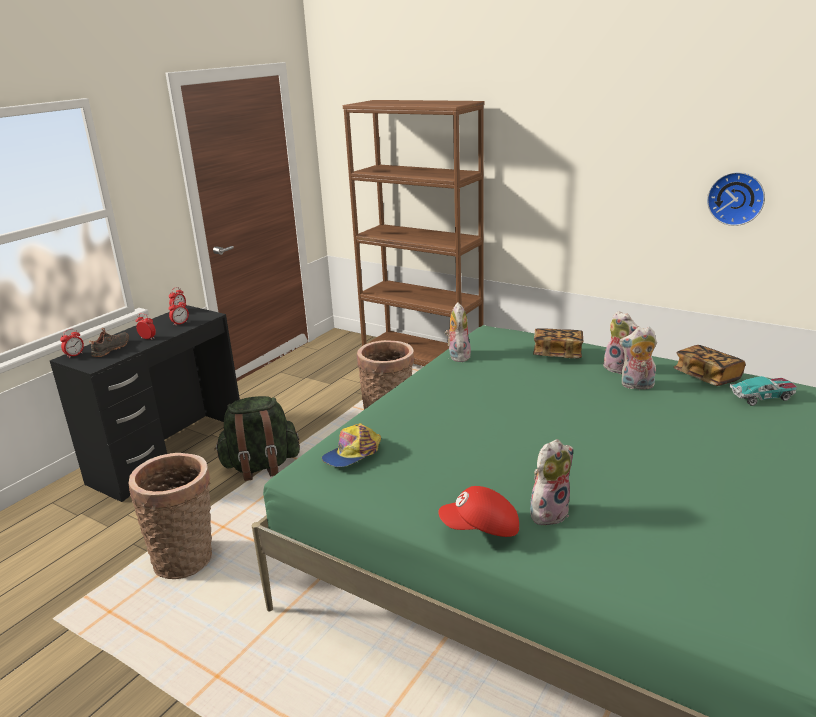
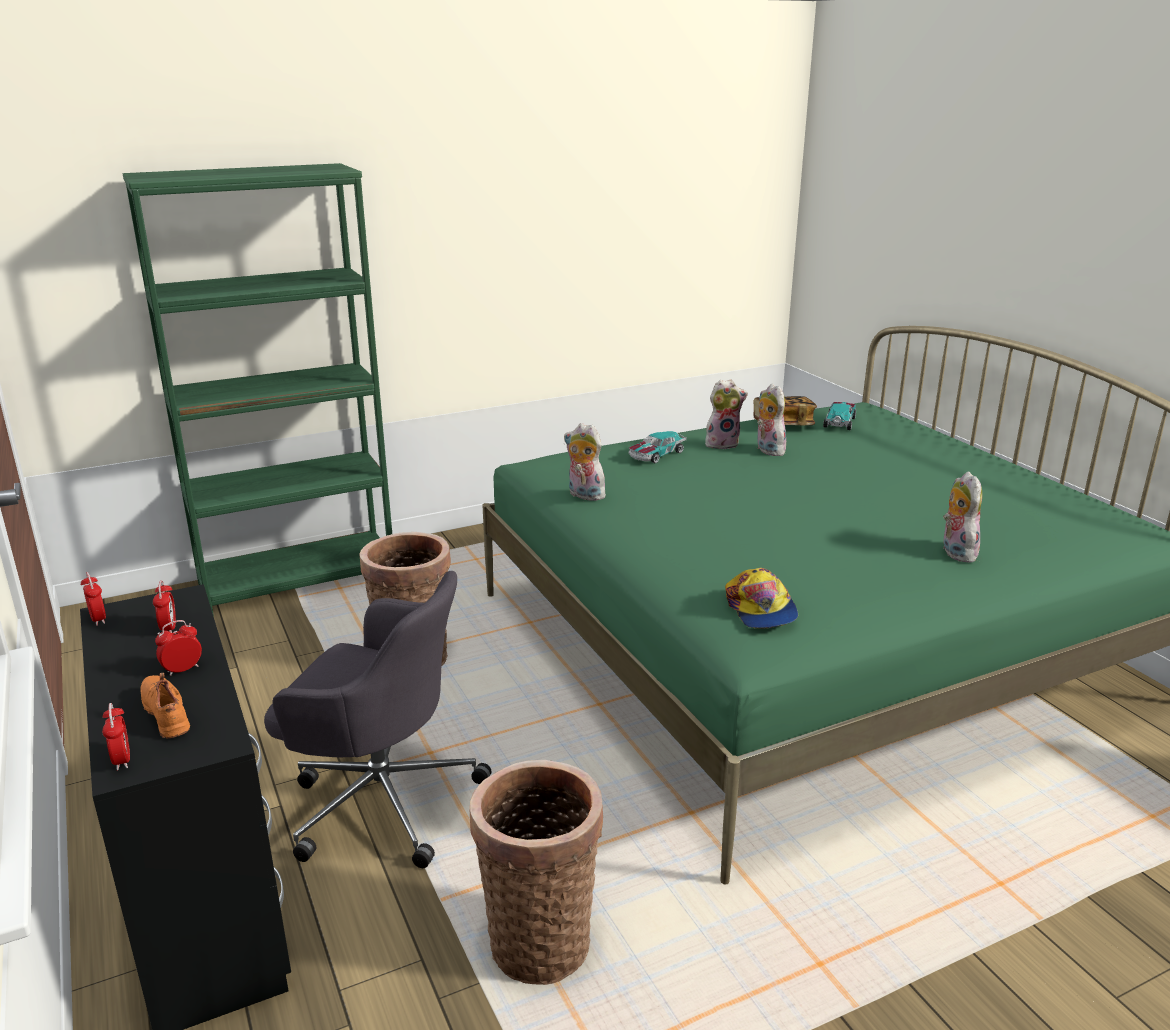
camera: 60 degrees left, 0 degrees up
black shoe [89,328,129,357] -> orange shoe [141,673,190,738]
green backpack [214,396,300,481] -> grey office chair [264,571,491,868]
brown bookcase [343,100,484,366] -> green bookcase [122,163,392,617]
red cap [438,486,519,537] -> none
book [533,328,583,359] -> toy car [629,431,687,463]
plush toy [619,327,657,389] -> plush toy turned 120 degrees clockwise [757,384,787,456]
wall clock [707,172,765,226] -> none

